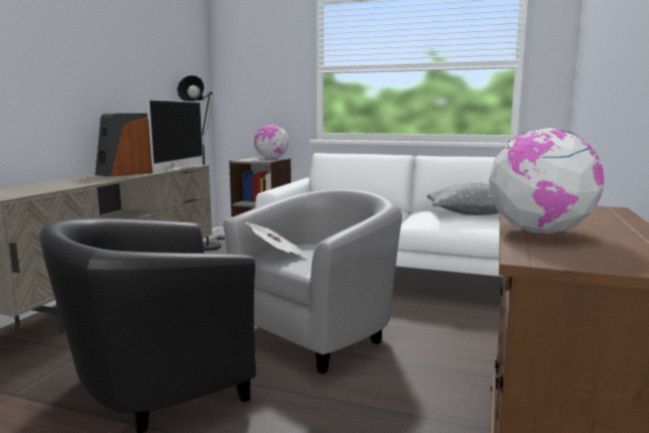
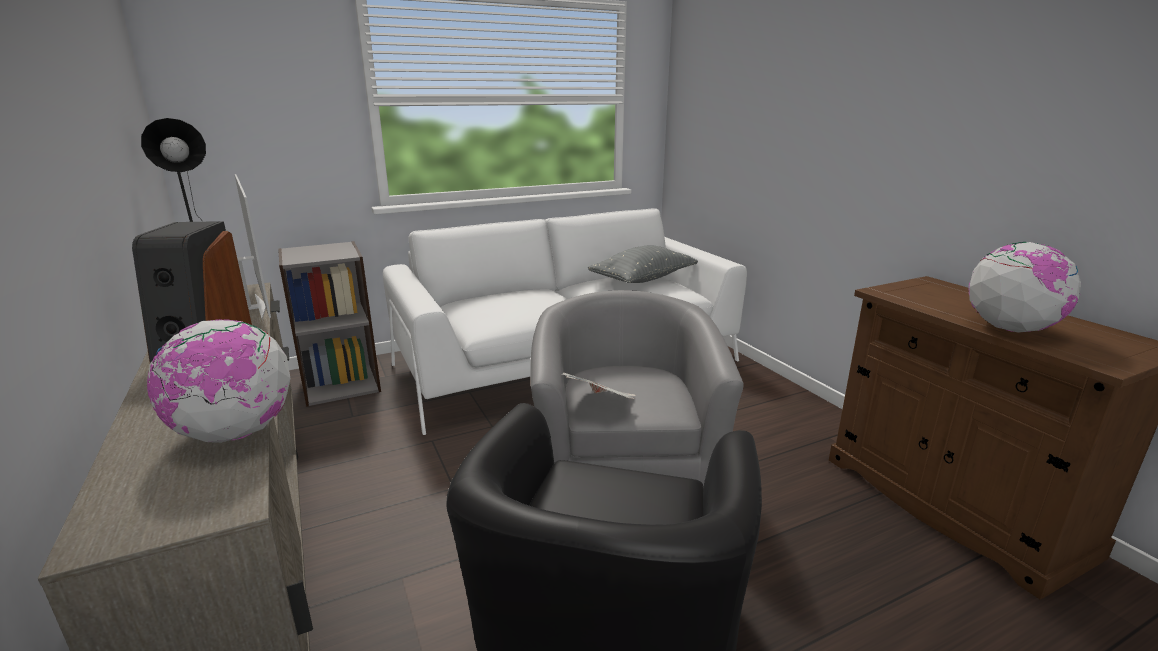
camera: 45 degrees left, 10 degrees up
globe [254,124,289,159] -> globe moved to [147,319,291,443]

